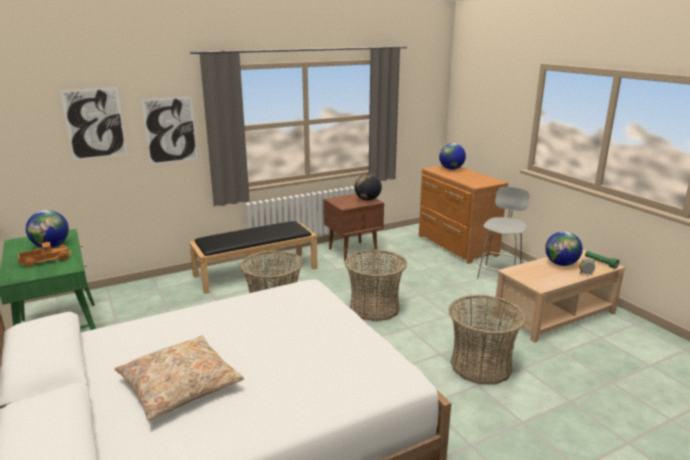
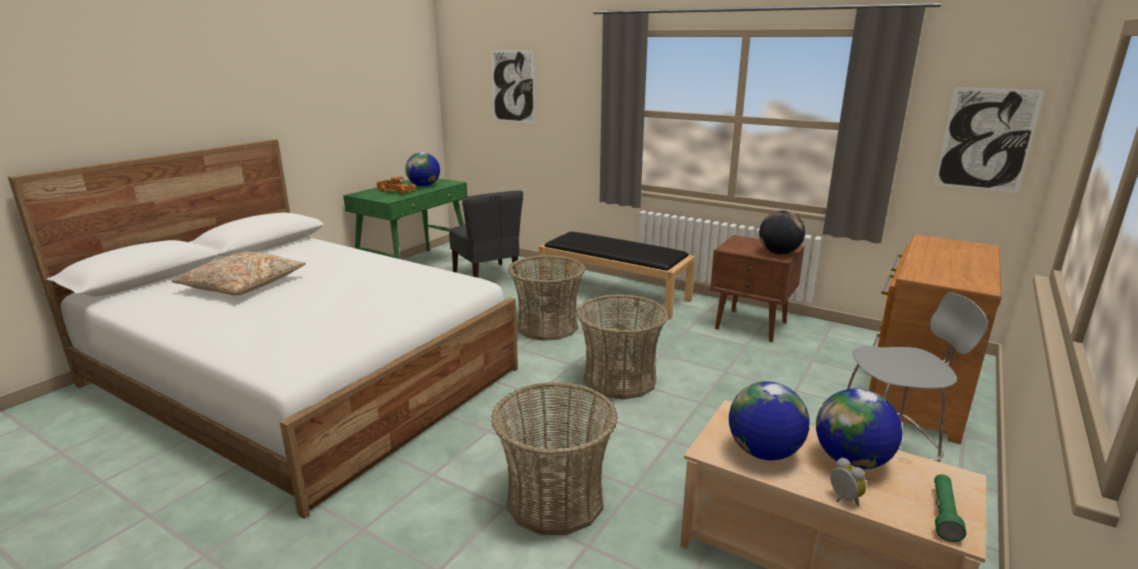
camera: 60 degrees right, 0 degrees up
picture [141,96,198,164] -> picture moved to [934,87,1045,193]
globe [439,143,466,170] -> globe moved to [729,381,809,460]
none -> grey chair [449,191,523,278]

